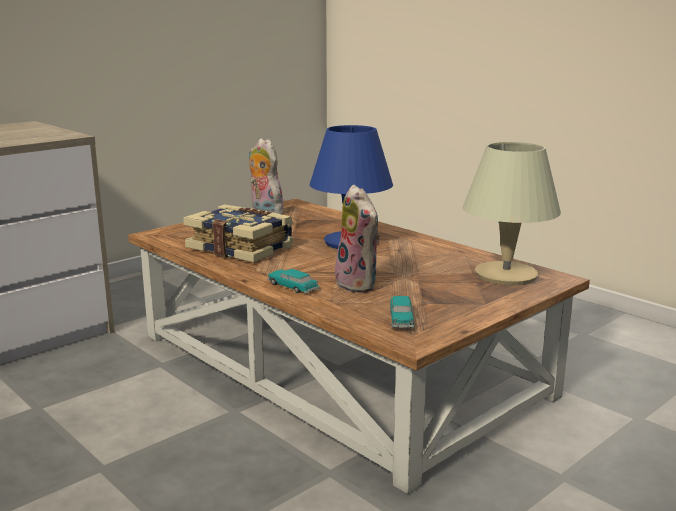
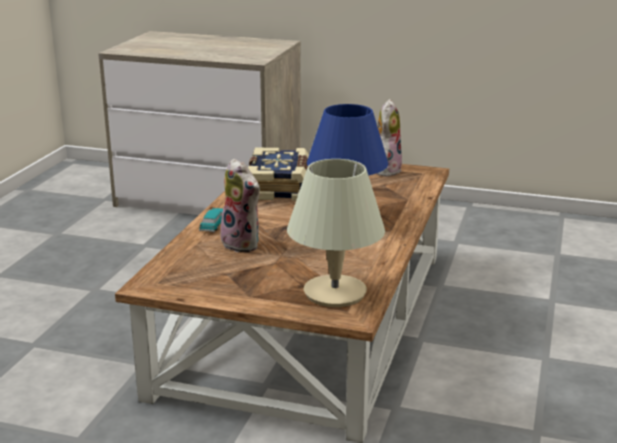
camera: 60 degrees right, 5 degrees up
plush toy [335,185,380,293] -> plush toy turned 75 degrees counterclockwise [220,158,260,253]
toy car [390,296,414,328] -> none

